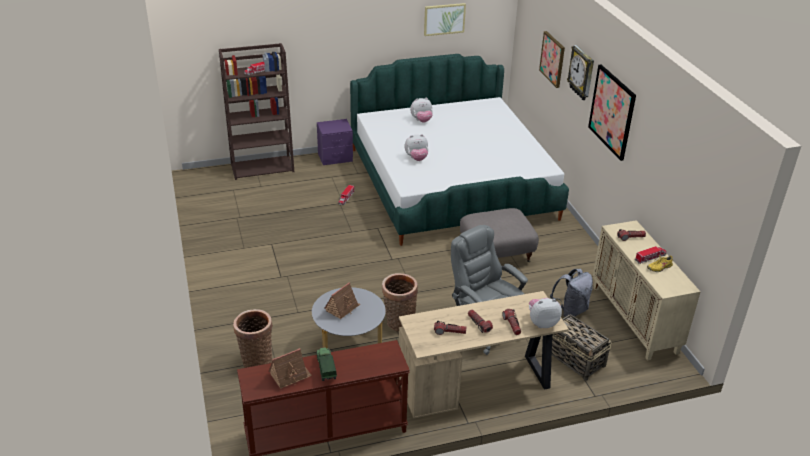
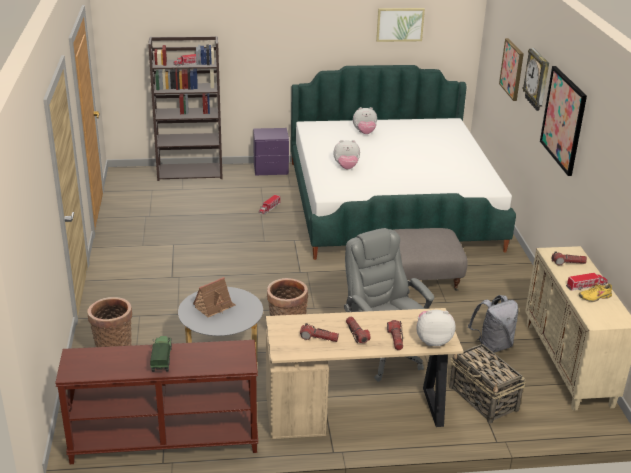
camera: 10 degrees right, 5 degrees down
toy house [269,348,312,389] -> none

